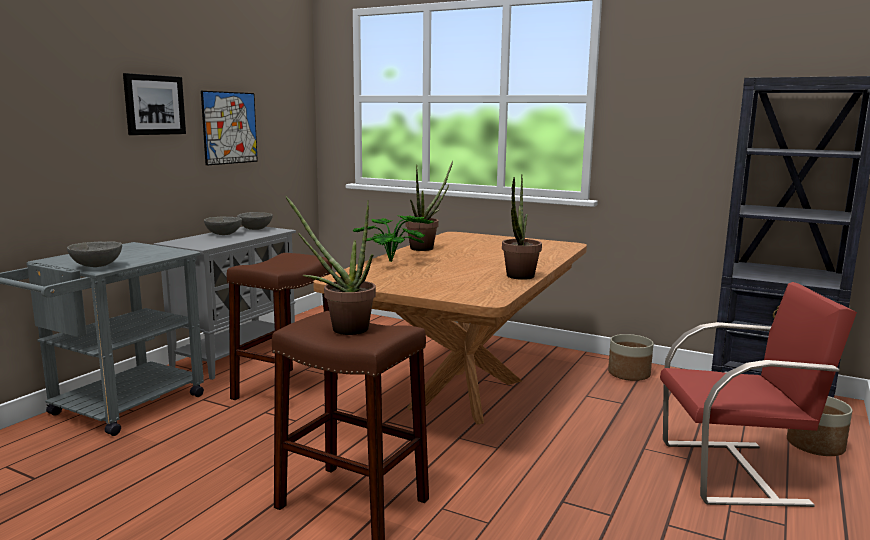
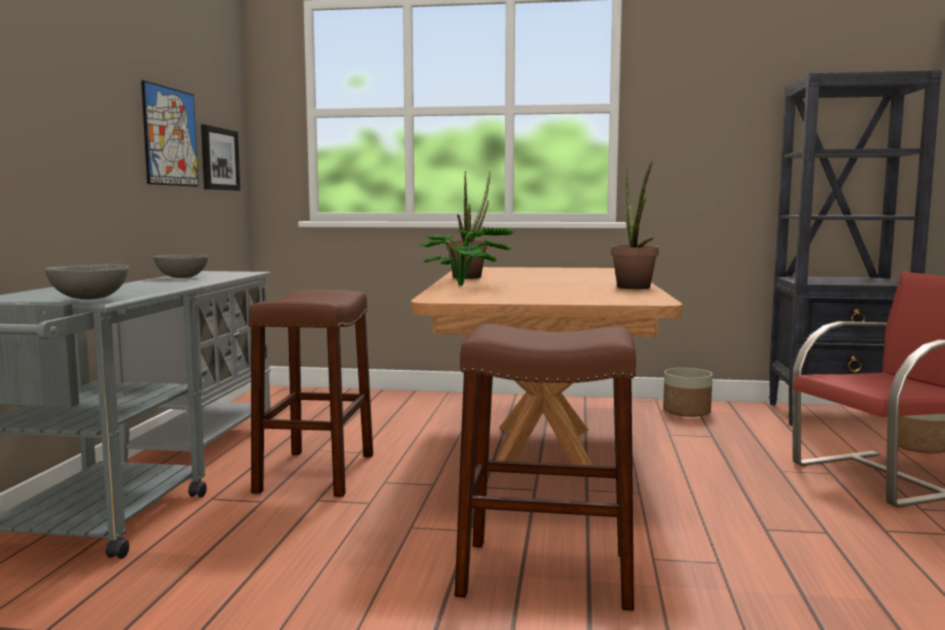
camera: 20 degrees left, 5 degrees down
picture [123,73,186,135] -> picture moved to [201,125,240,191]
grey bowl [237,212,273,230] -> none
potted plant [285,196,376,335] -> none

